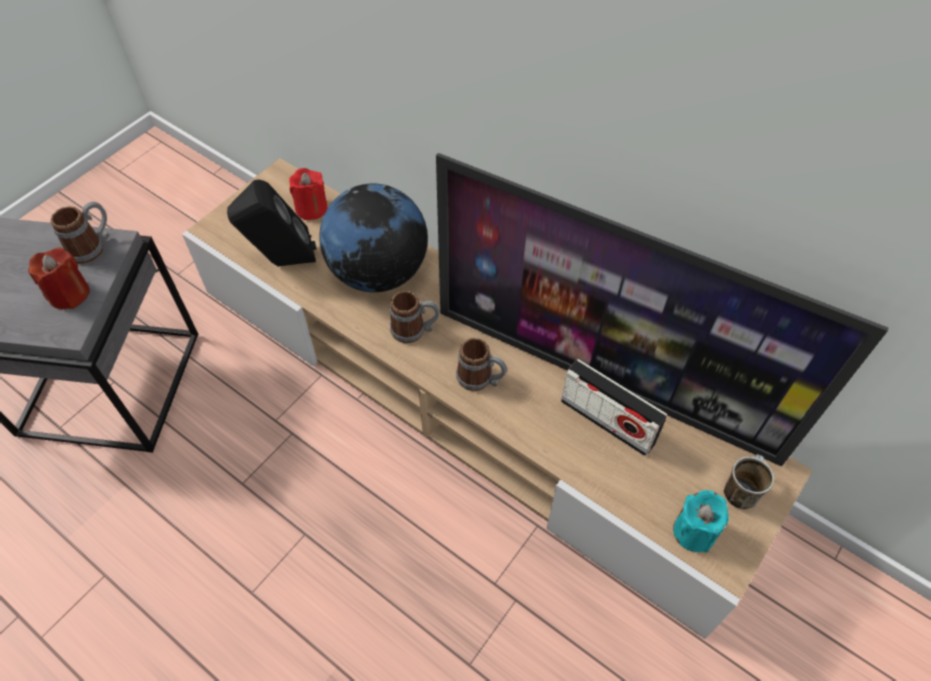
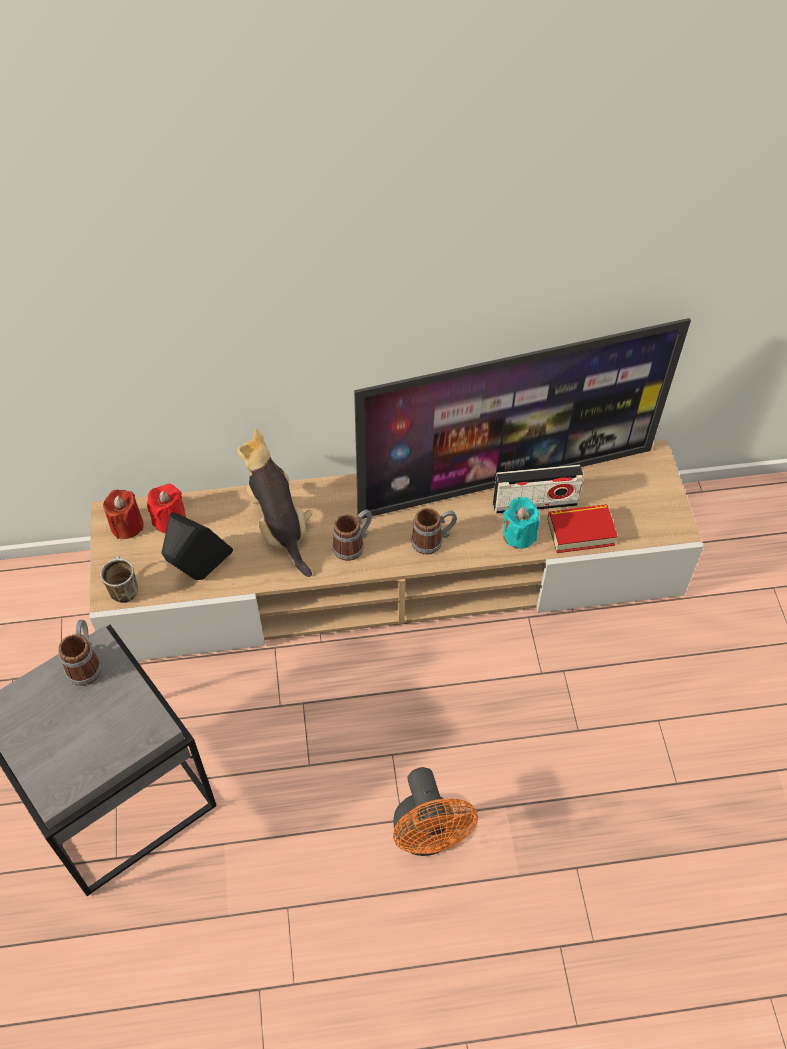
camera: 45 degrees left, 0 degrees up
red candle [28,247,90,309] -> red candle moved to [103,489,144,539]
globe [319,184,428,292] -> plush toy [237,429,313,577]
turquoise candle [673,490,729,553] -> turquoise candle moved to [503,497,539,549]
mug [724,454,774,509] -> mug moved to [100,556,138,603]
none -> orange fan [393,767,478,856]
none -> book [548,504,618,553]

